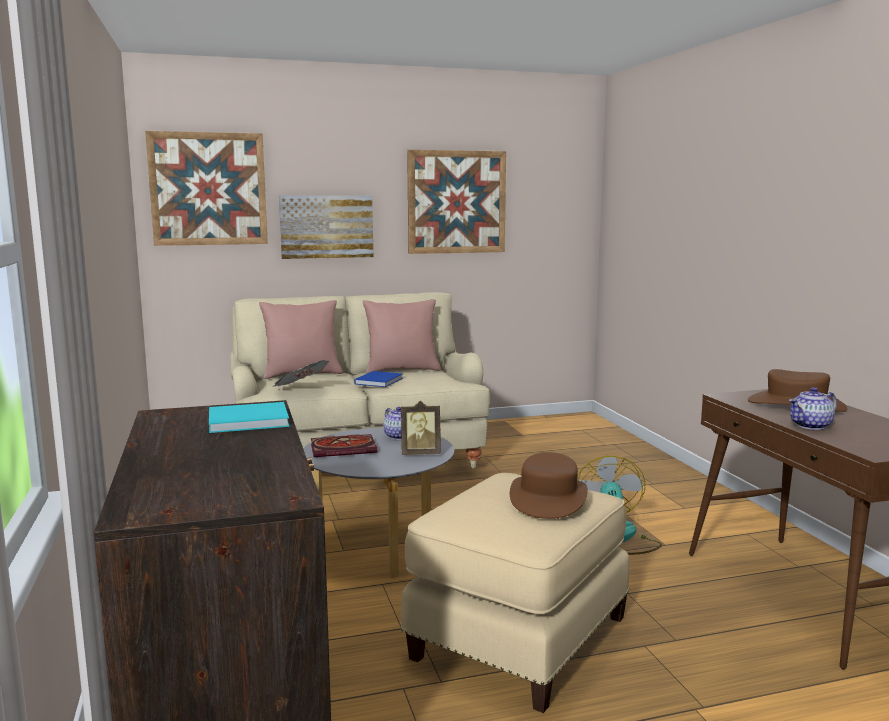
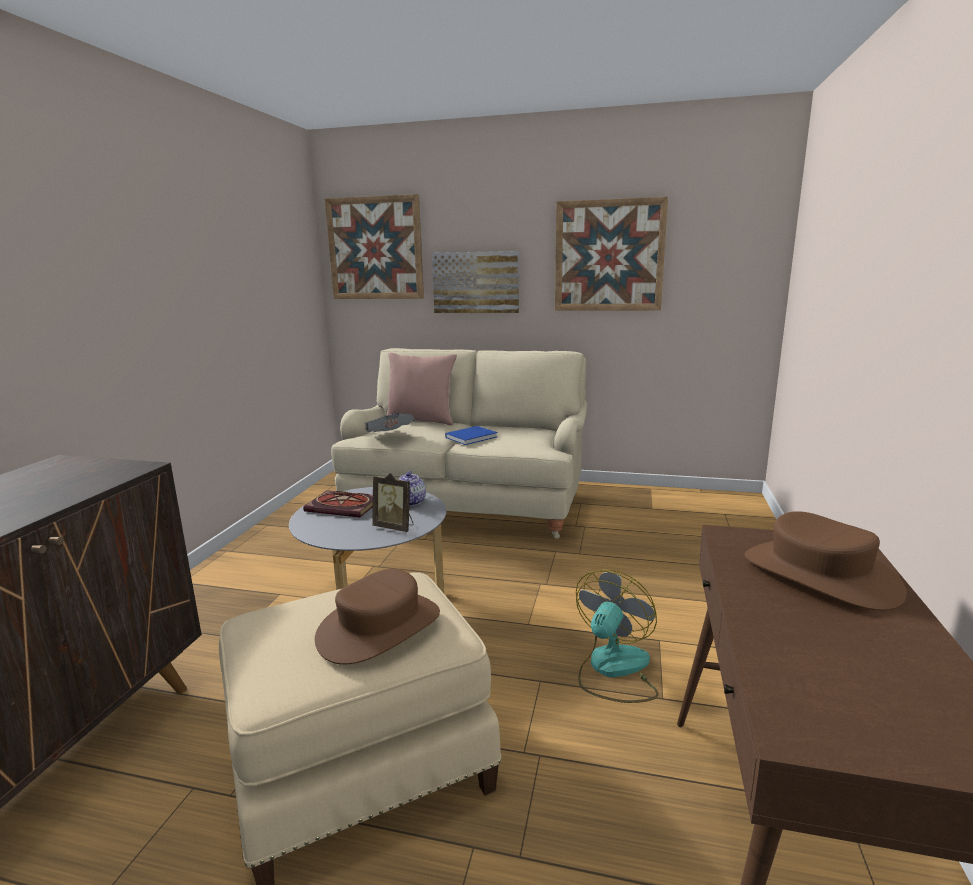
camera: 30 degrees right, 5 degrees up
turquoise book [209,402,290,433] -> none
pink pillow [363,299,441,374] -> none
teapot [789,387,837,430] -> none

